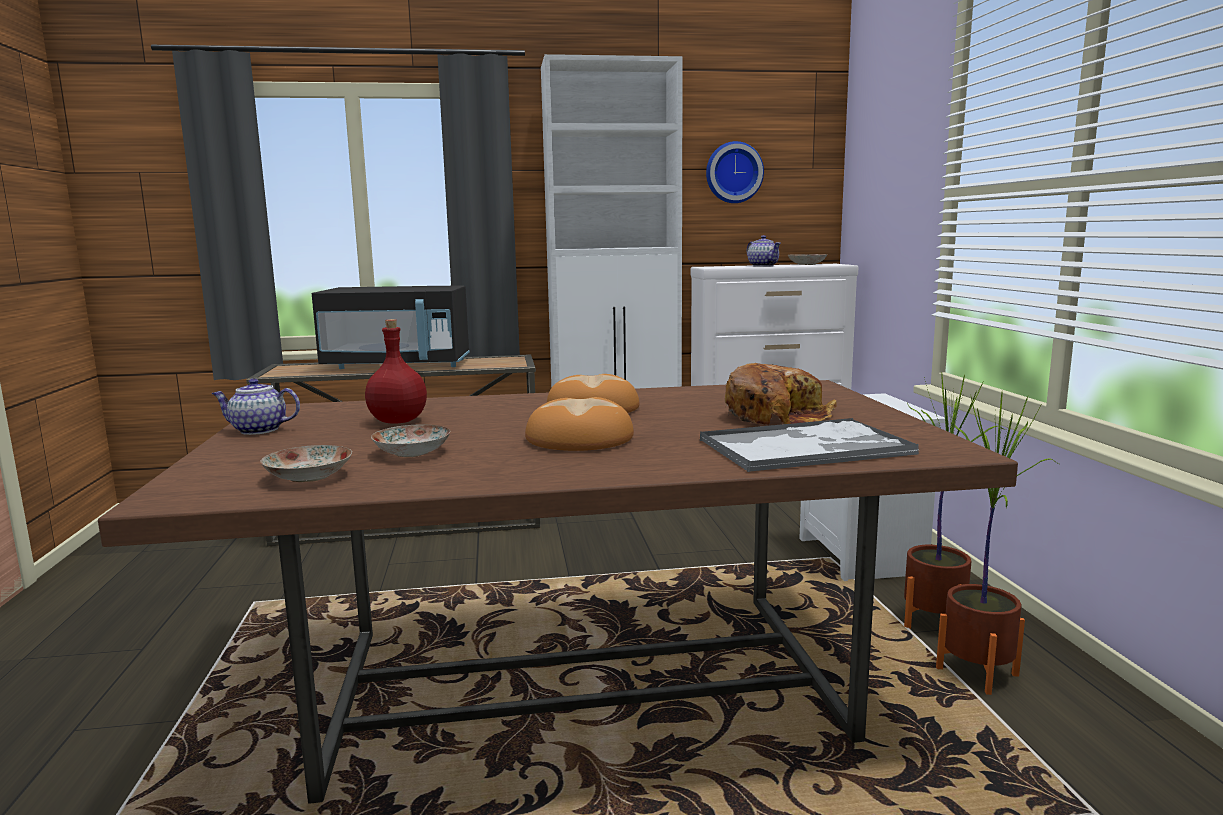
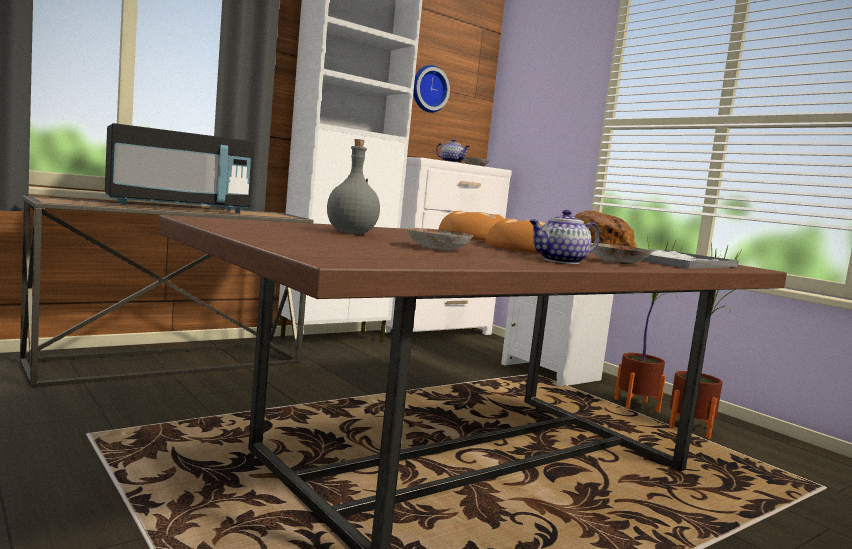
camera: 30 degrees left, 5 degrees down
teapot [212,378,300,435] -> teapot moved to [529,210,600,264]
plate [260,445,352,482] -> plate moved to [590,243,652,264]
red bottle [365,319,427,424] -> grey bottle [327,139,380,234]

